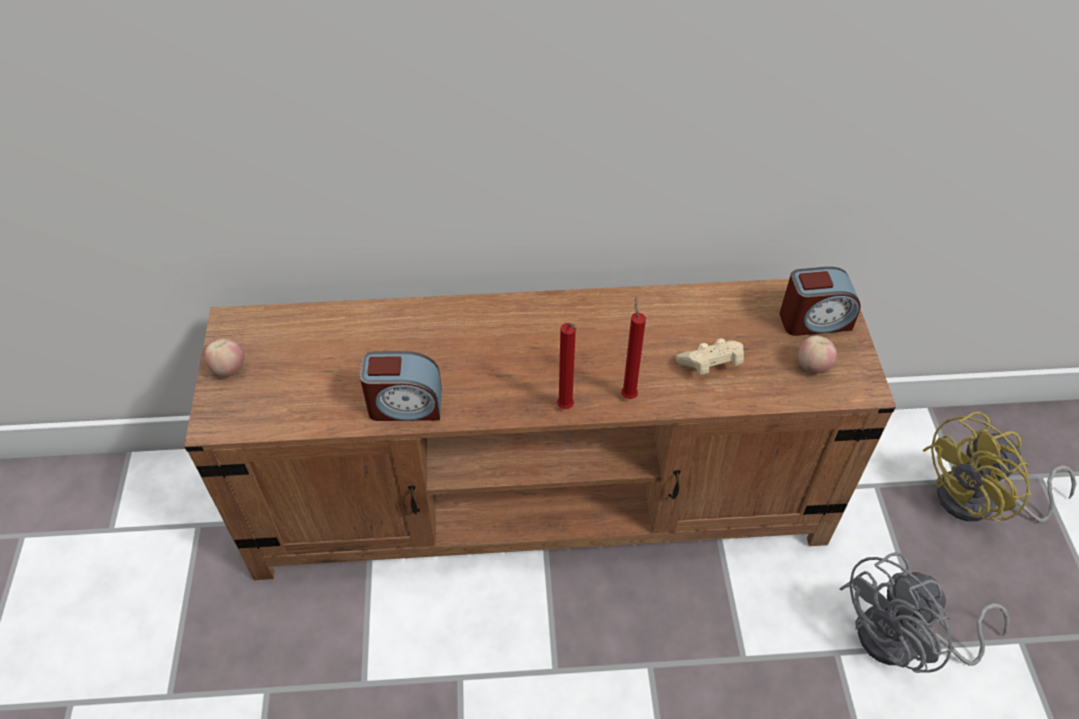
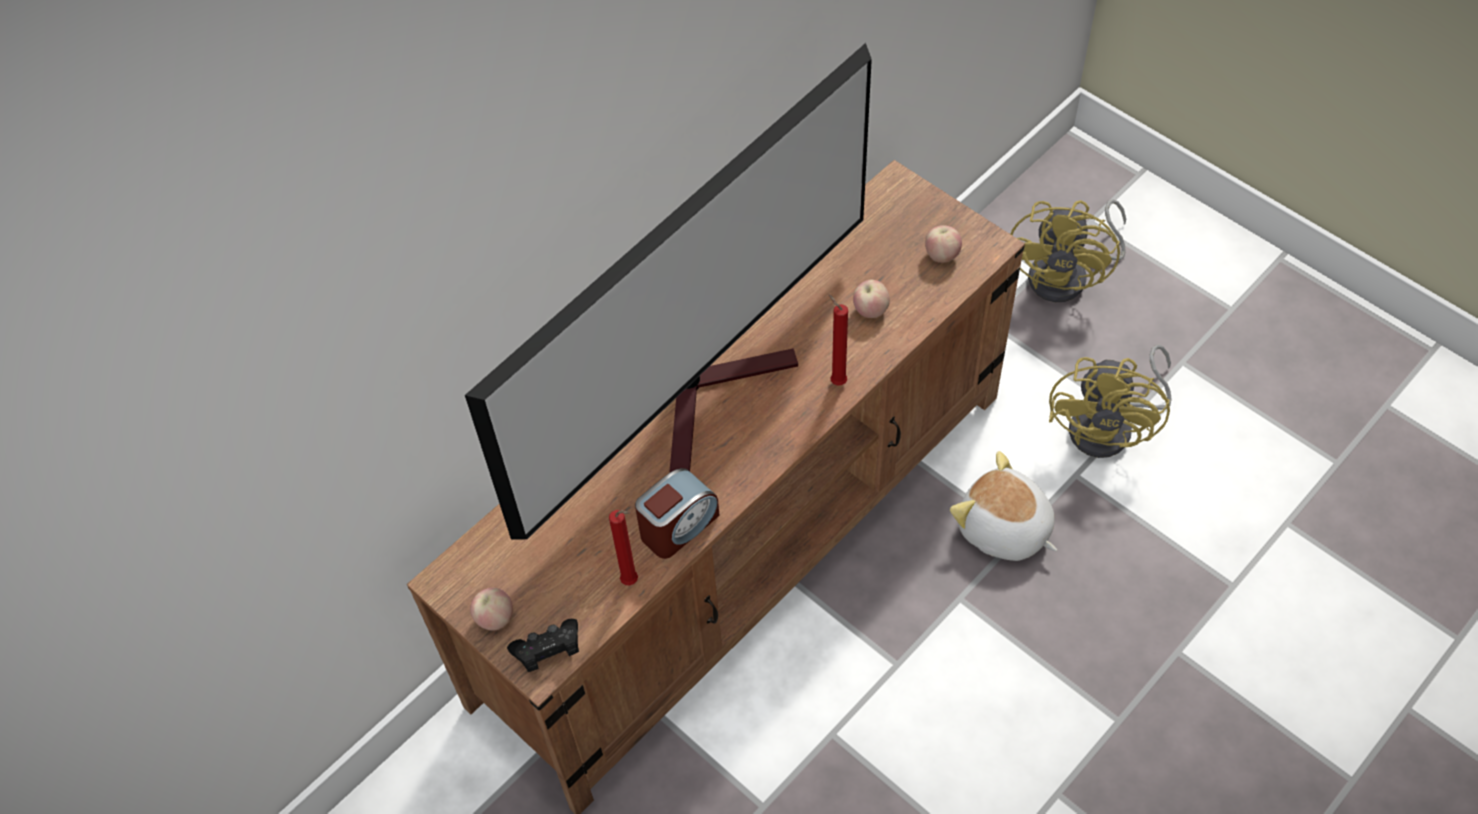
camera: 40 degrees left, 5 degrees up
red candle [557,323,577,409] -> red candle moved to [609,510,638,586]
beige game controller [676,338,744,375] -> apple [853,280,890,318]
alarm clock [780,267,861,336] -> none
grey fan [839,552,1010,673] -> yellow fan [1049,345,1172,458]
none -> television [465,43,872,540]
none -> black game controller [507,619,579,672]
none -> plush toy [950,451,1057,561]

